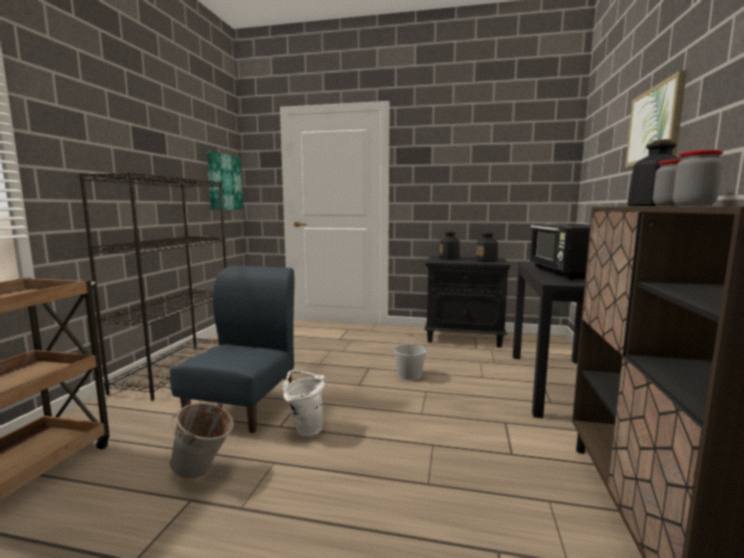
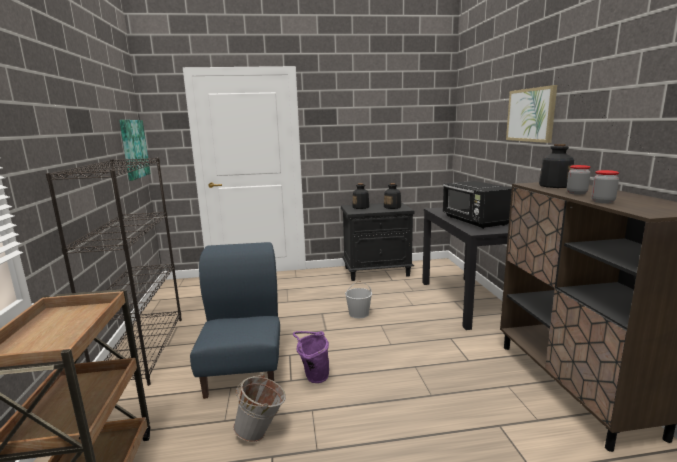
camera: 20 degrees left, 5 degrees up
white bucket [283,370,325,436] -> purple bucket [293,331,329,383]

